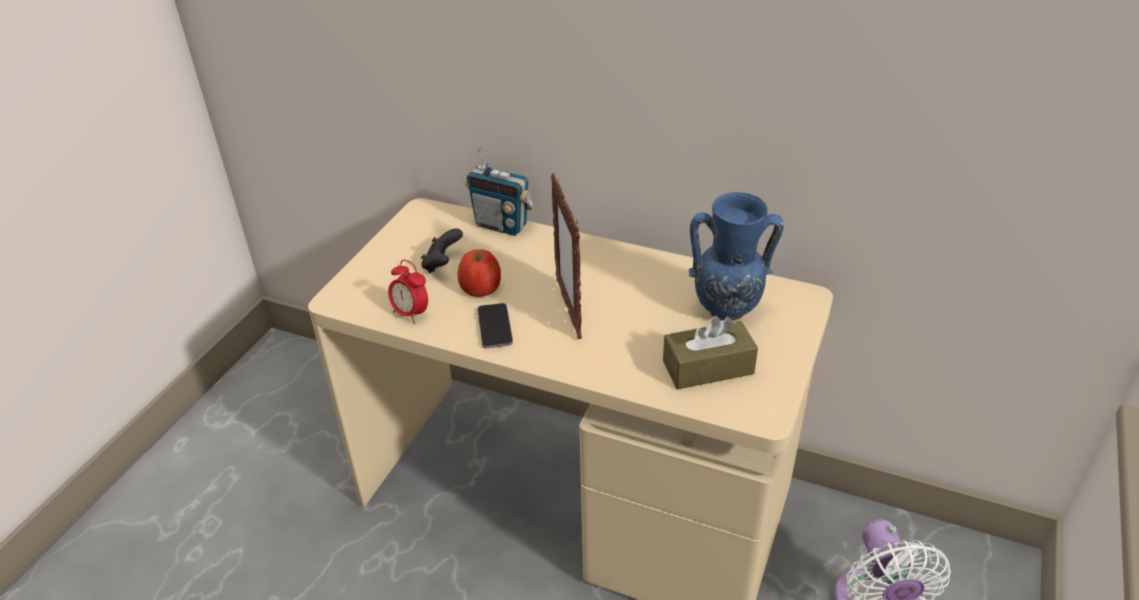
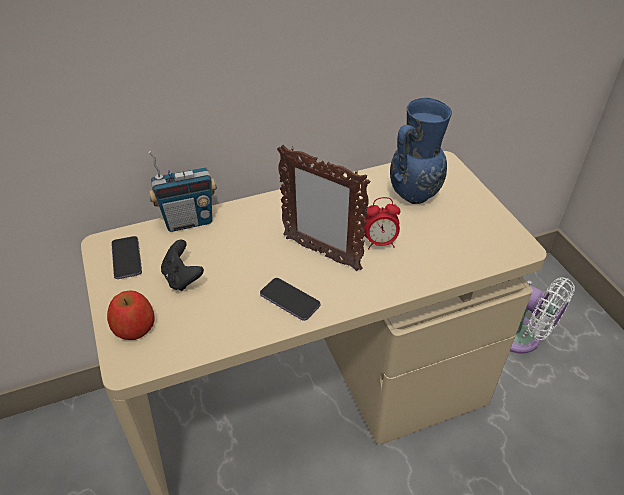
camera: 45 degrees left, 5 degrees up
alarm clock [388,260,428,324] -> alarm clock moved to [362,197,400,249]
apple [458,249,501,297] -> apple moved to [107,290,155,340]
brown tissue box [663,316,758,389] -> none
none -> phone [111,236,142,279]

